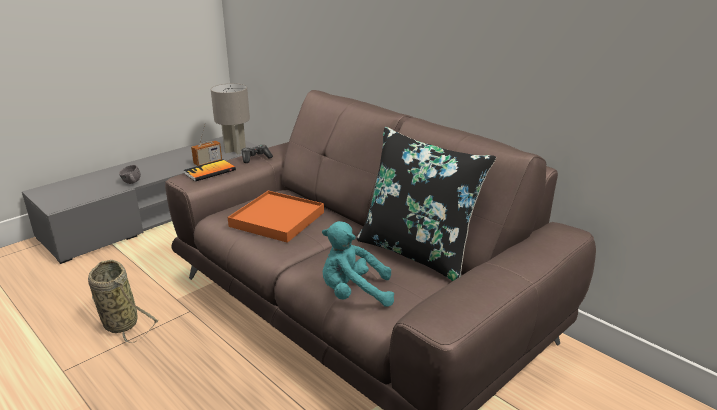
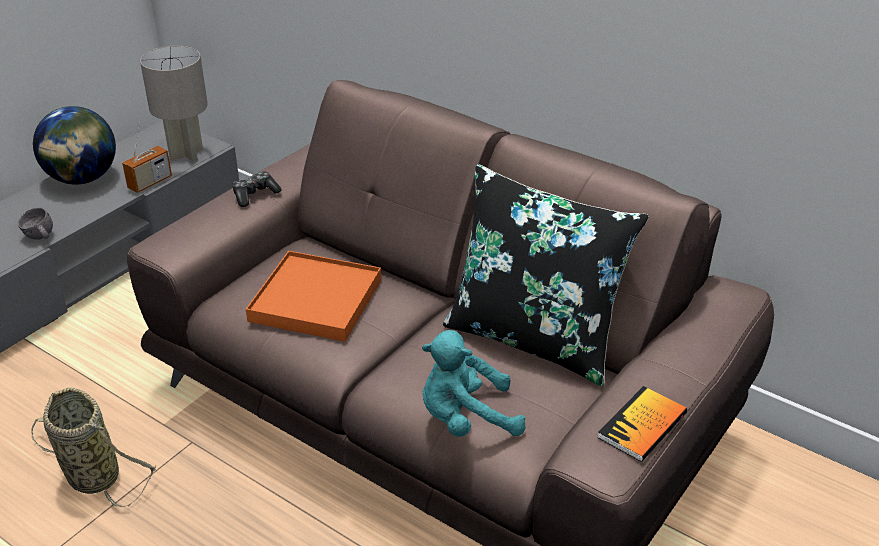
camera: 10 degrees left, 10 degrees up
book [184,159,236,182] -> book moved to [597,386,687,462]
none -> globe [33,106,116,185]

